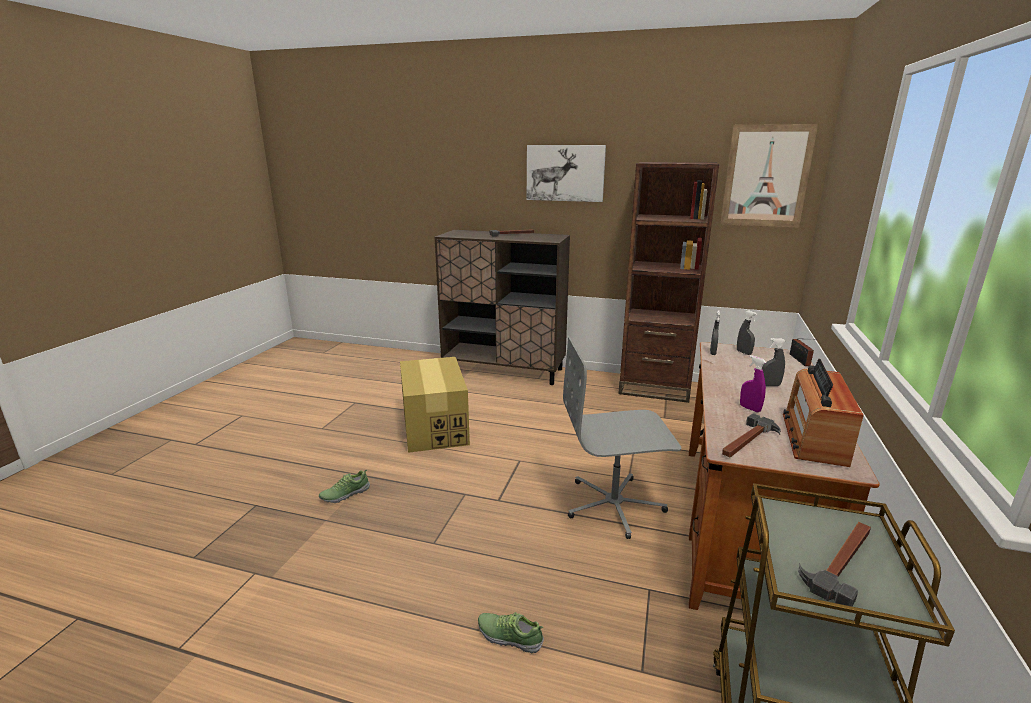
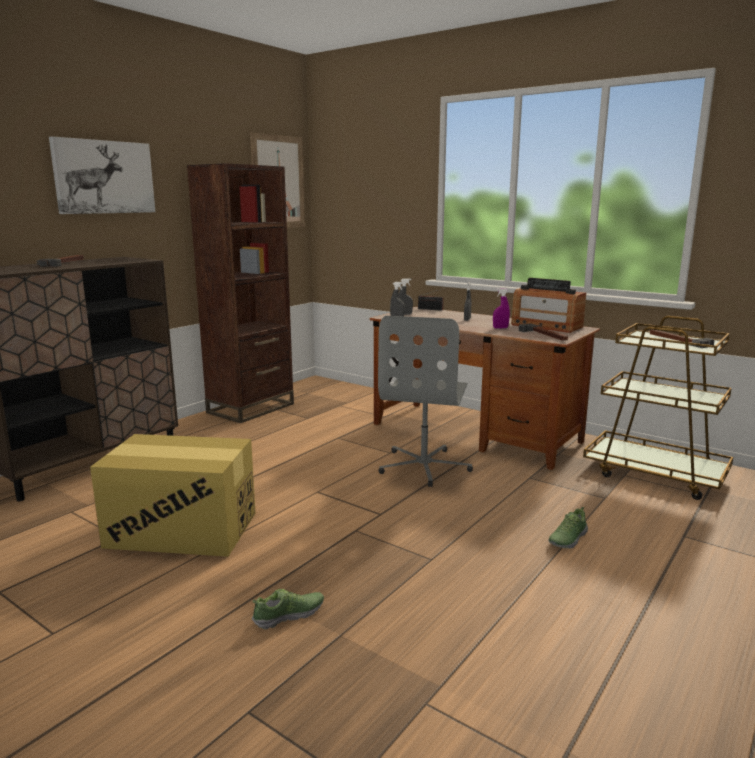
camera: 70 degrees left, 5 degrees down
shoe [319,470,370,503] -> shoe turned 105 degrees counterclockwise [252,589,324,630]

